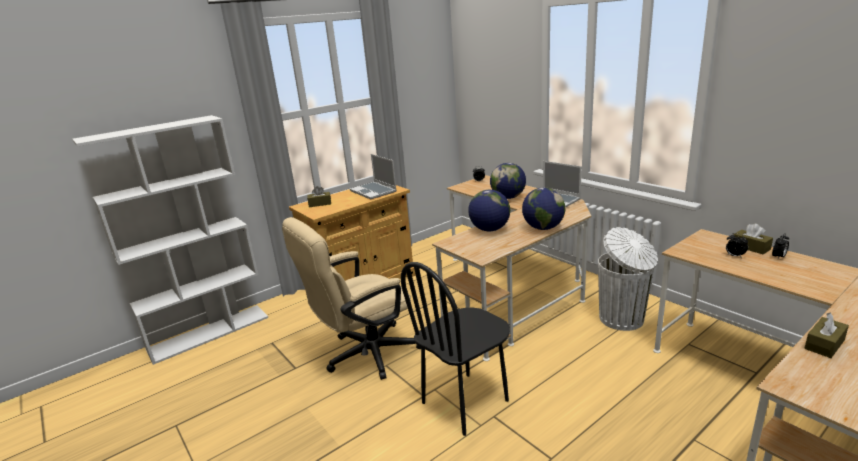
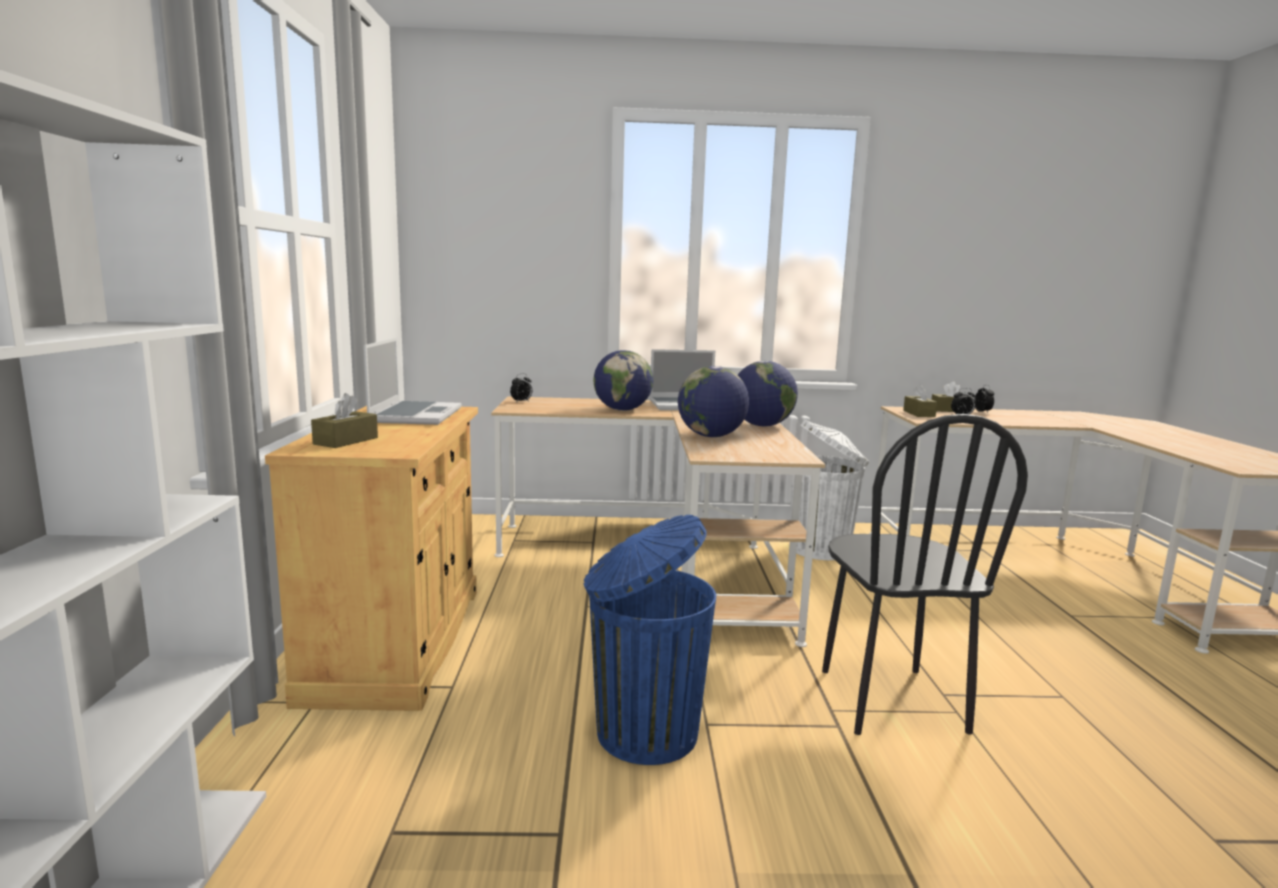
camera: 55 degrees left, 10 degrees down
beige office chair [282,217,421,380] -> blue trash can [584,515,716,765]
laptop [350,154,397,200] -> laptop turned 90 degrees counterclockwise [364,338,462,425]
brown tissue box [804,313,849,358] -> brown tissue box moved to [903,384,937,417]

